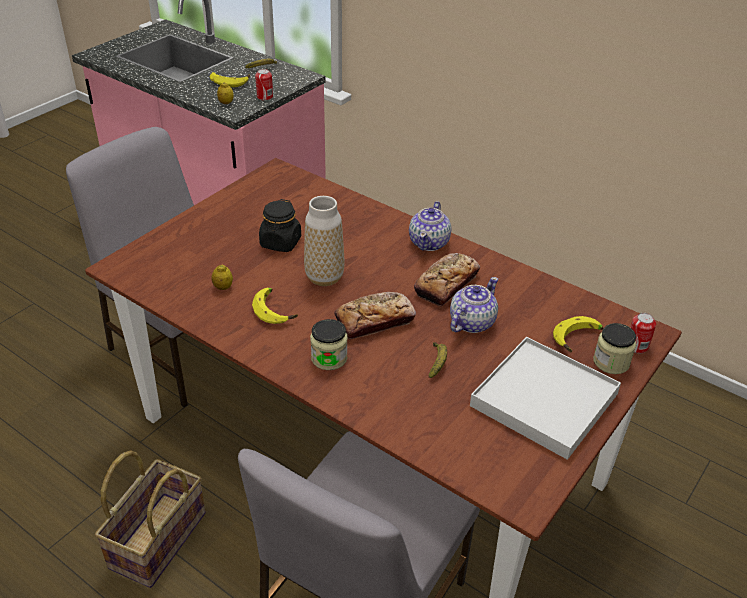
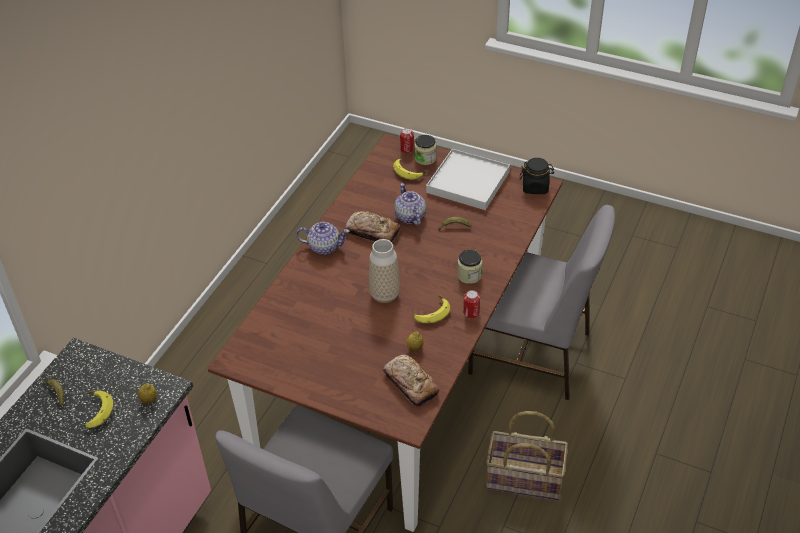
camera: 100 degrees left, 5 degrees up
can [255,69,273,101] -> can moved to [463,290,480,319]
black jar [259,199,301,252] -> black jar moved to [520,158,554,194]
bread [334,292,416,340] -> bread moved to [383,355,440,407]
teapot [450,277,498,333] -> teapot turned 45 degrees clockwise [394,183,426,226]

